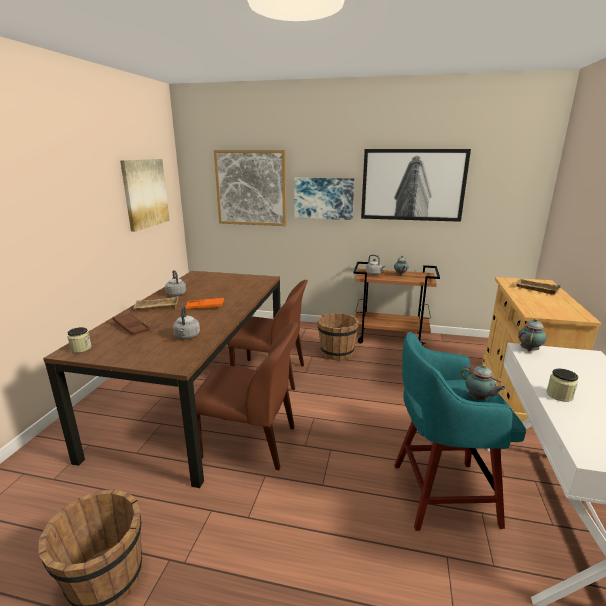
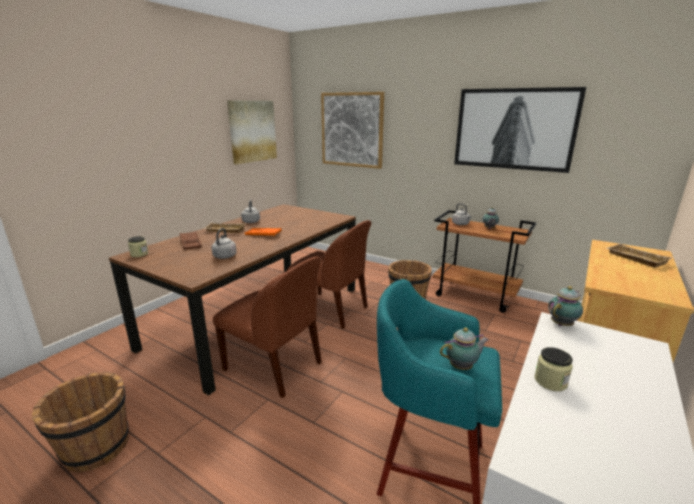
camera: 20 degrees right, 0 degrees up
picture [294,177,354,220] -> none
teapot [461,364,506,400] -> teapot turned 90 degrees counterclockwise [440,327,489,370]

